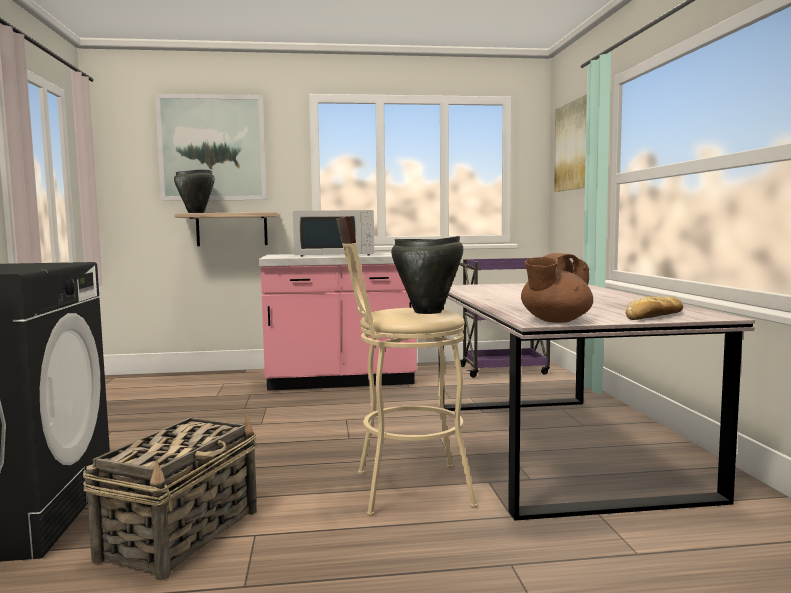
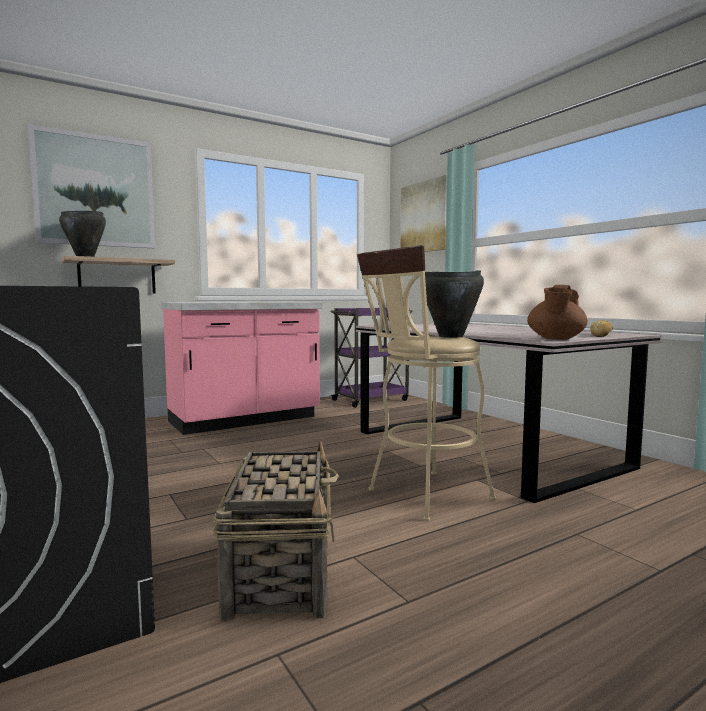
camera: 25 degrees left, 0 degrees up
white microwave [293,210,374,257] -> none

